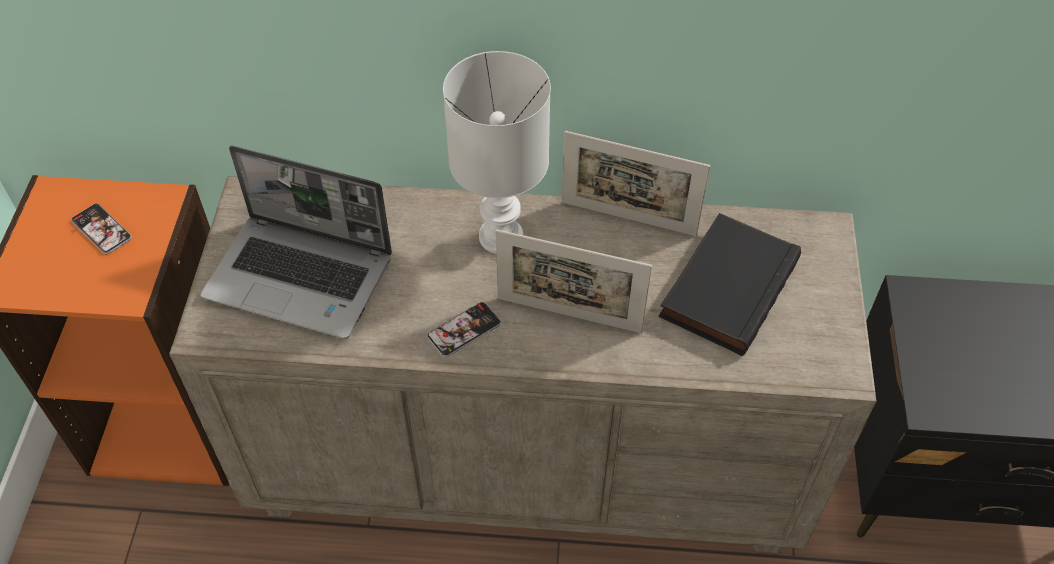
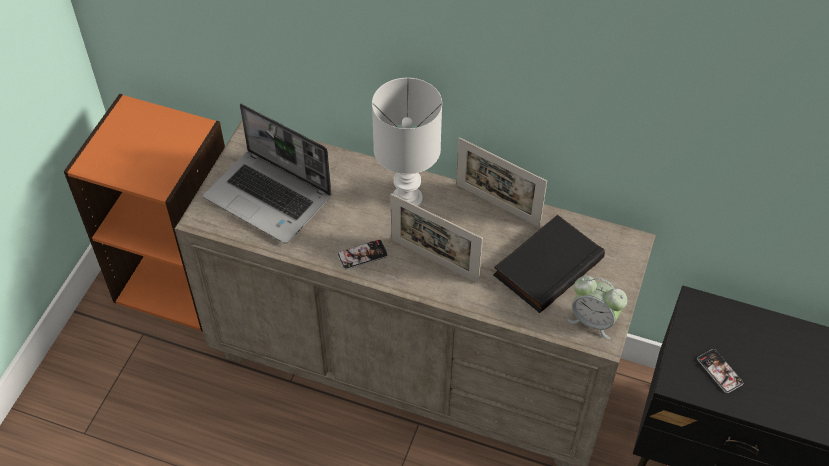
camera: 15 degrees right, 0 degrees up
phone [71,204,132,254] -> phone moved to [697,349,743,393]
none -> alarm clock [568,276,627,339]

